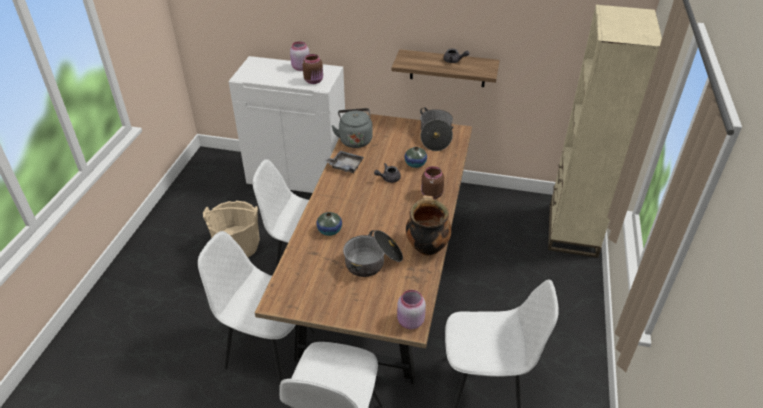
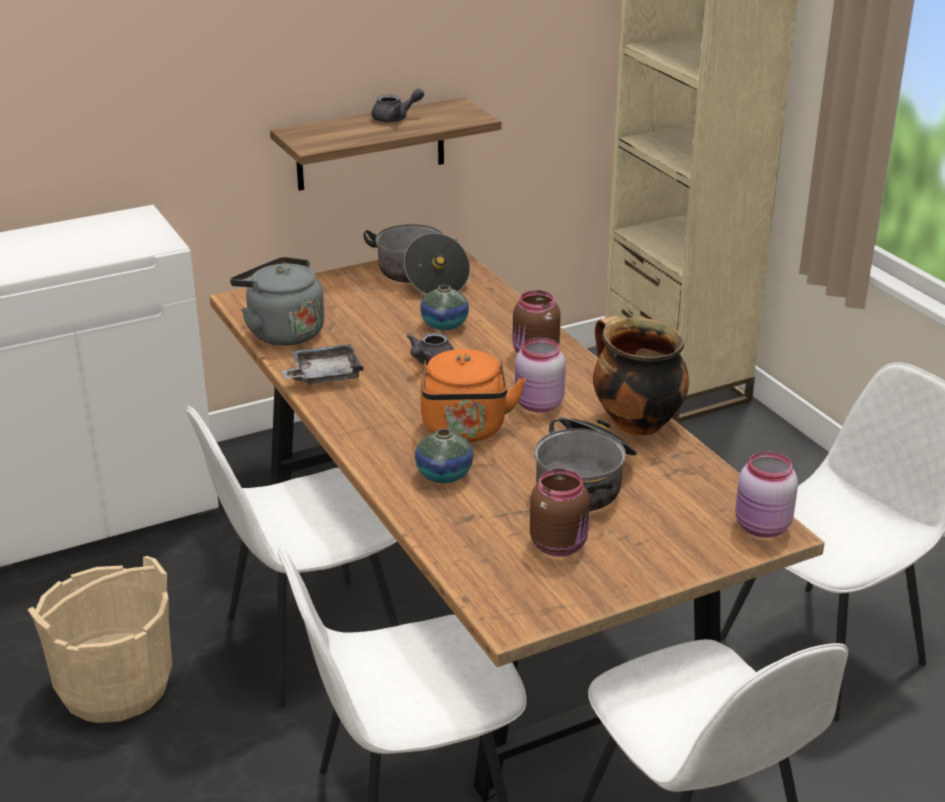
camera: 40 degrees left, 10 degrees down
pink jar [290,41,310,71] -> pink jar moved to [515,337,566,412]
brown jar [302,54,323,84] -> brown jar moved to [530,469,590,556]
none -> orange kettle [421,349,526,442]

